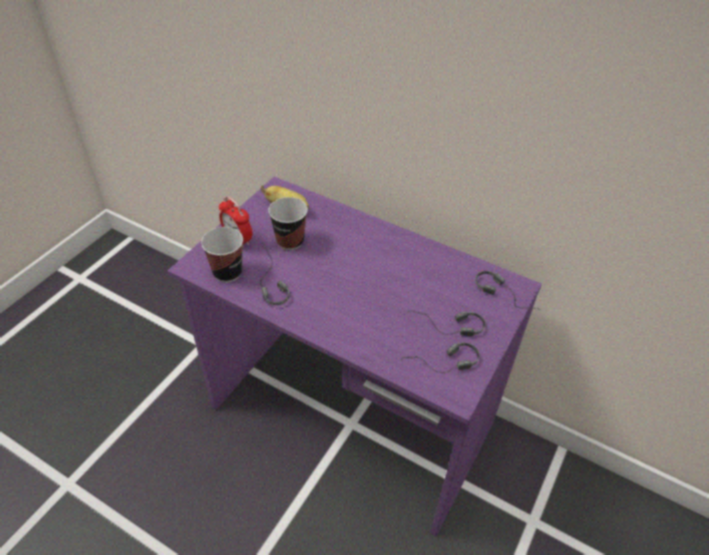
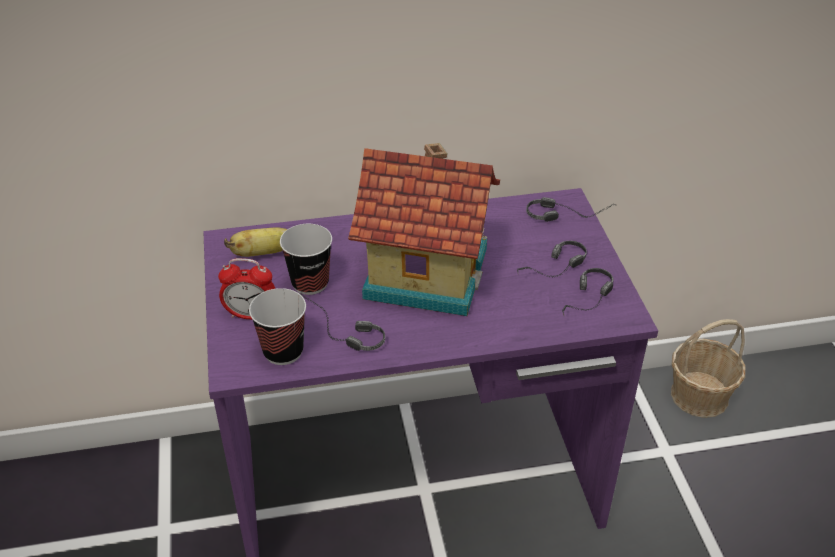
camera: 40 degrees left, 5 degrees down
none -> toy house [348,143,500,316]
none -> basket [671,319,745,418]

